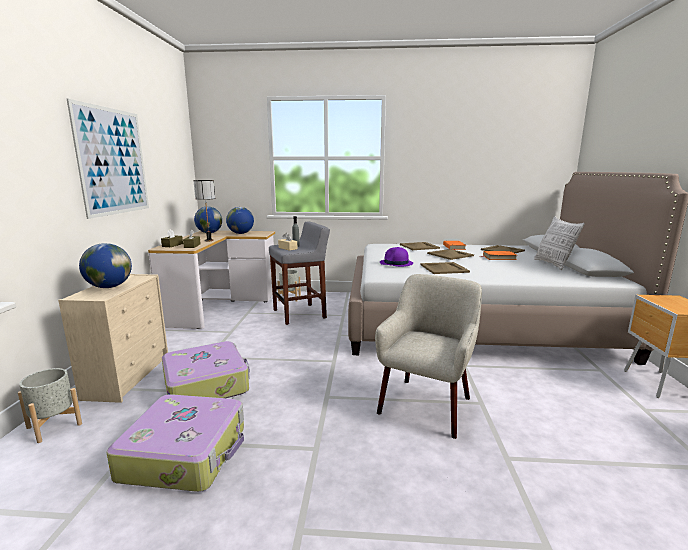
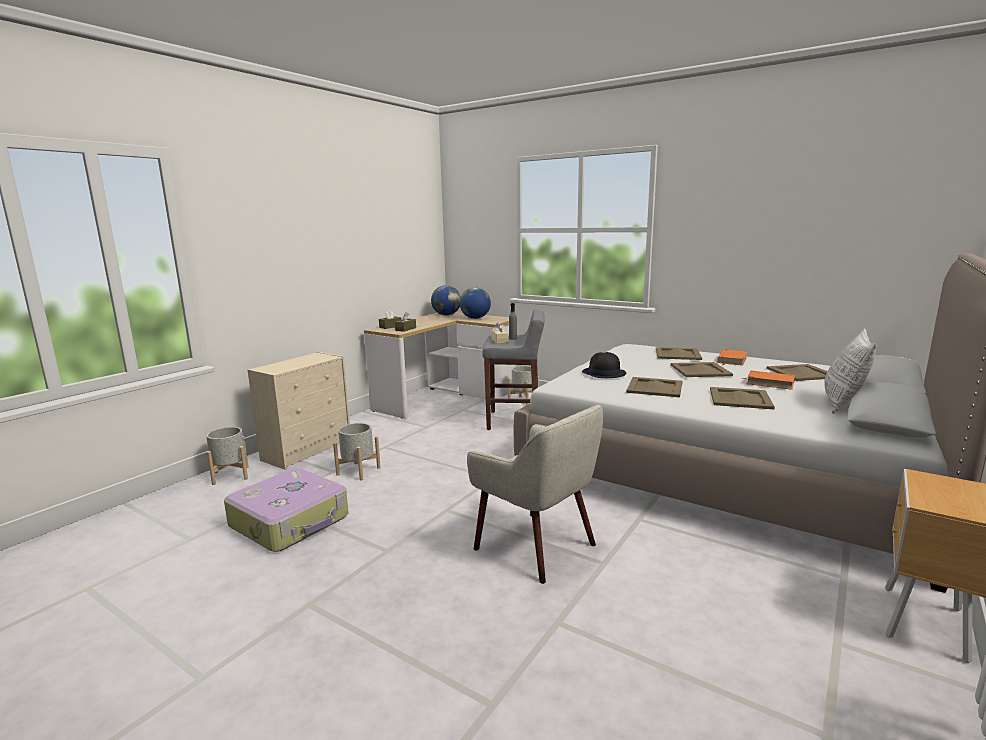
camera: 30 degrees right, 0 degrees up
picture [67,99,149,219] -> none
globe [79,243,132,288] -> none
suitcase [162,341,250,398] -> grey planter [333,423,381,481]
table lamp [194,180,216,241] -> none
beige armchair [375,274,482,439] -> beige armchair turned 75 degrees clockwise [467,405,603,584]
purple hat [380,247,413,267] -> black hat [582,352,626,378]
none -> beige tray [710,387,775,409]

